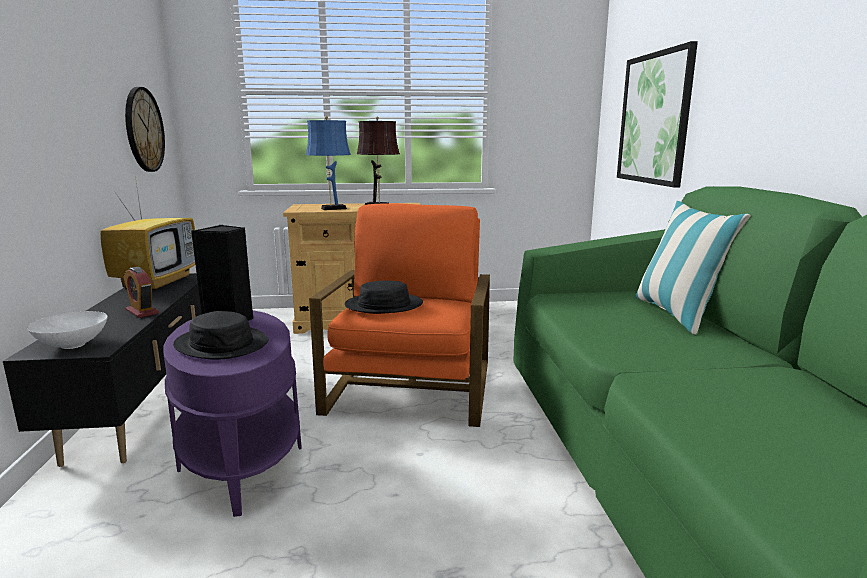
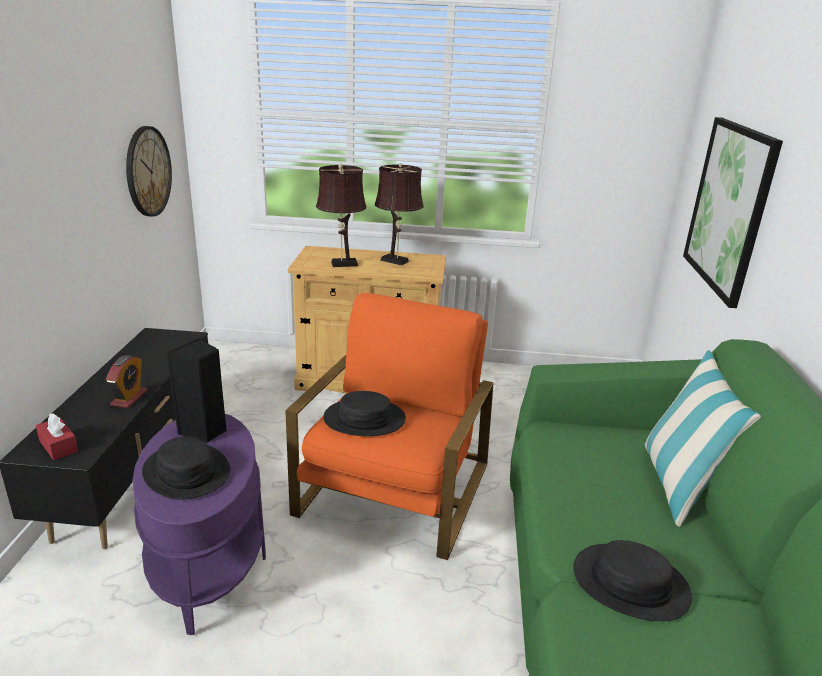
camera: 10 degrees right, 10 degrees up
white bowl [27,311,108,349] -> red tissue box [36,413,78,460]
television [100,176,195,291] -> none
alarm clock [123,267,159,318] -> alarm clock turned 135 degrees counterclockwise [106,355,147,408]
blue table lamp [306,116,351,210] -> brown table lamp [316,164,366,267]
none -> black hat [573,540,692,621]

